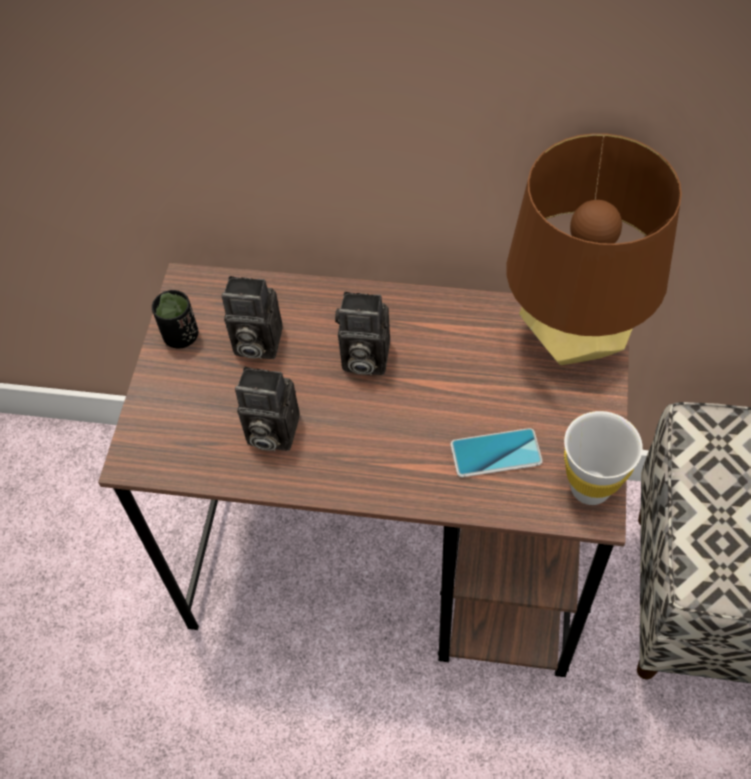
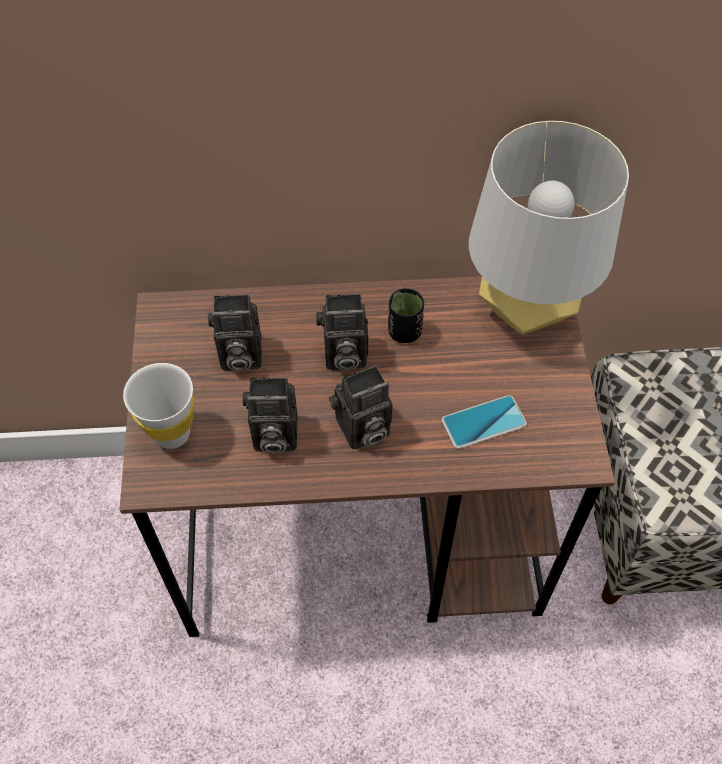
camera: 15 degrees left, 0 degrees up
black cup [152,290,198,349] -> black cup moved to [388,288,425,343]
brown table lamp [506,133,682,365] -> grey table lamp [469,121,629,335]
white cup [564,411,643,505] -> white cup moved to [123,363,194,449]
none -> camera [329,366,393,449]

